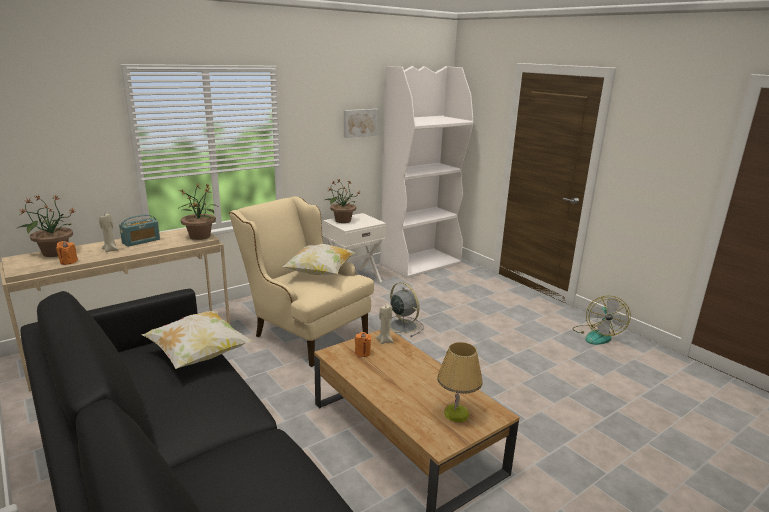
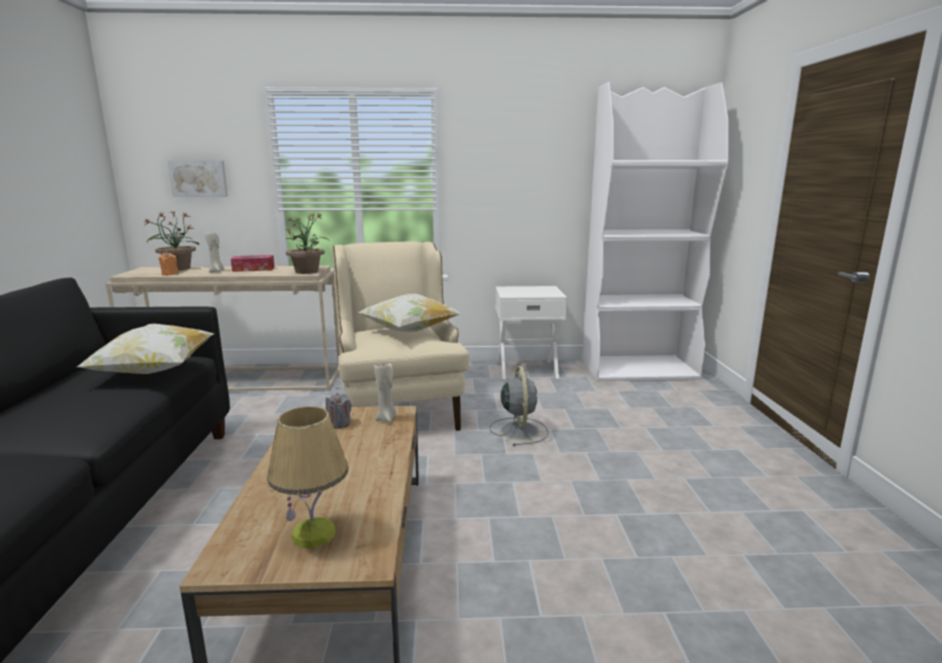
camera: 35 degrees right, 5 degrees down
radio [119,215,160,247] -> tissue box [231,255,274,272]
potted plant [323,180,360,223] -> none
picture [344,109,379,138] -> picture moved to [167,160,228,197]
orange candle [355,332,371,357] -> grey candle [326,393,351,429]
fan [572,296,631,345] -> none

